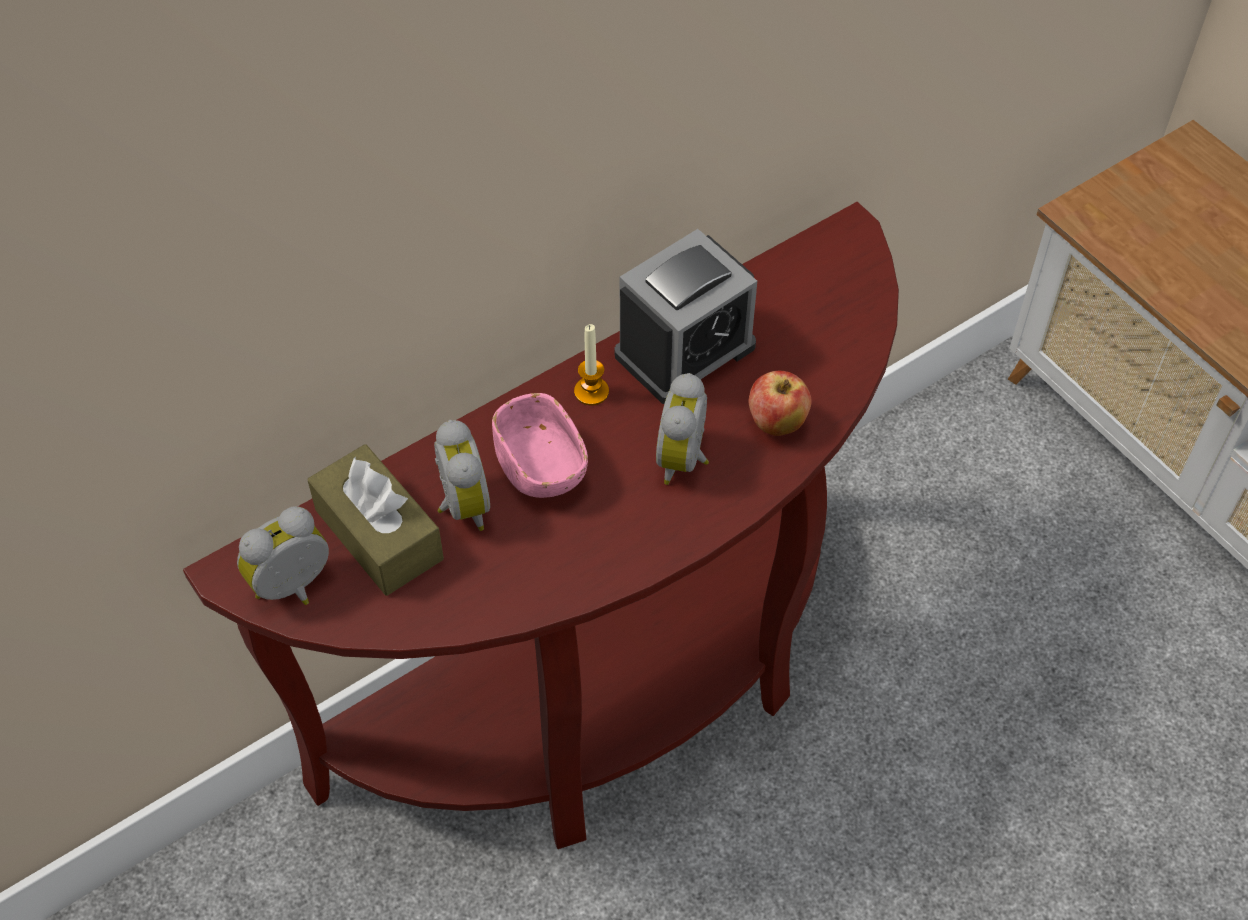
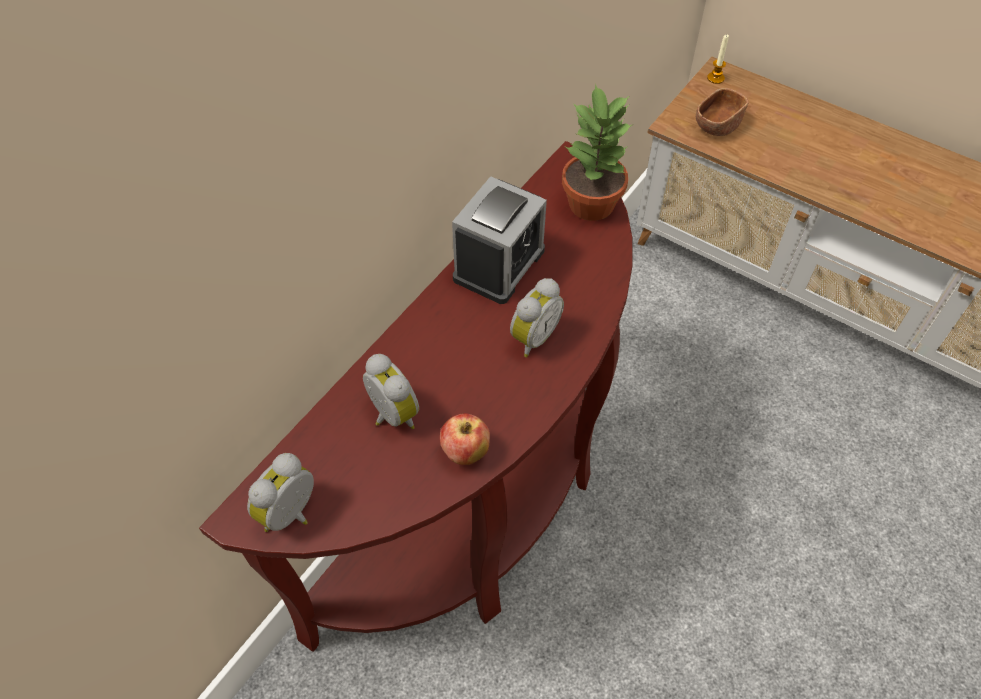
camera: 20 degrees left, 0 degrees up
brown tissue box [308,444,444,596] -> none
pink bowl [492,393,588,498] -> none
candle [574,324,609,405] -> candle moved to [707,35,729,84]
alarm clock [656,373,709,485] -> alarm clock turned 135 degrees counterclockwise [510,278,564,357]
apple [748,371,812,436] -> apple moved to [440,413,490,465]
none -> potted plant [562,83,632,221]
none -> brown bowl [696,88,749,136]

